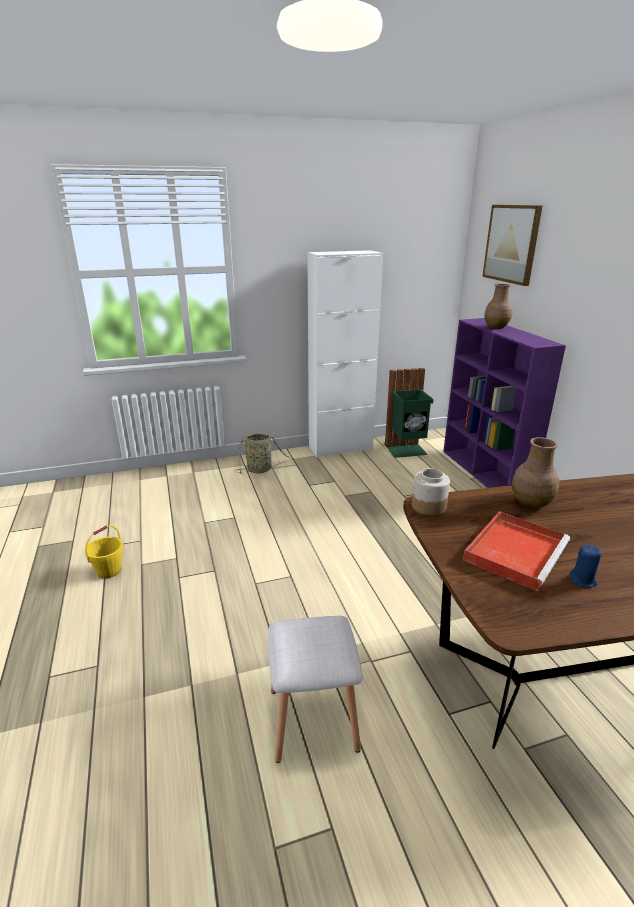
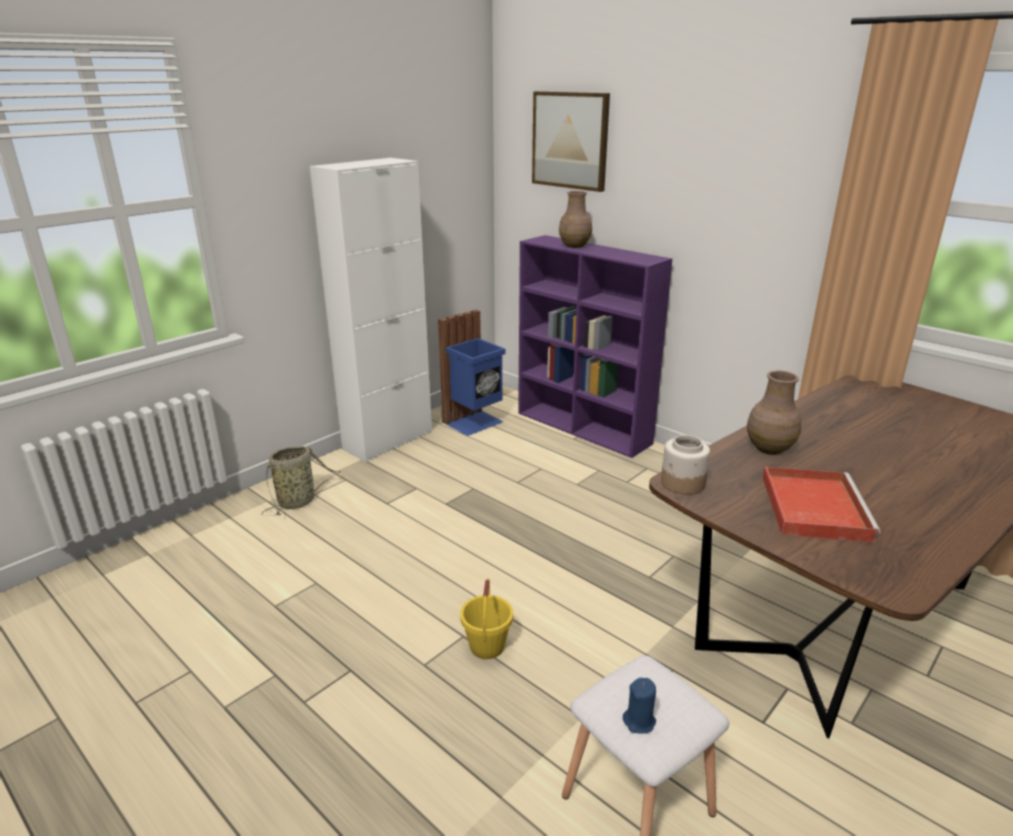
camera: 30 degrees left, 0 degrees up
yellow bucket [85,525,123,578] -> yellow bucket moved to [460,579,513,659]
green trash can [385,368,433,458] -> blue trash can [438,310,506,436]
blue candle [569,545,602,588] -> blue candle moved to [623,678,656,733]

